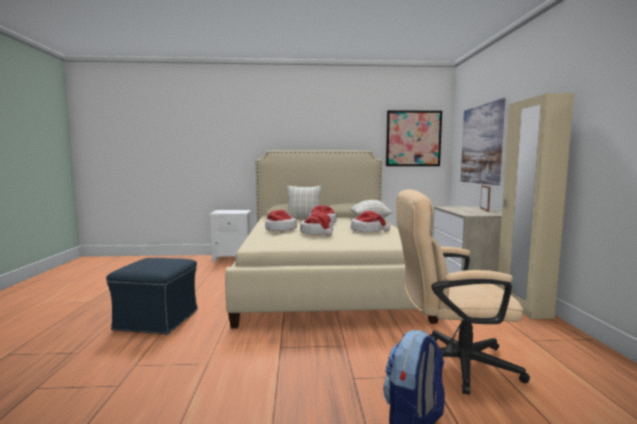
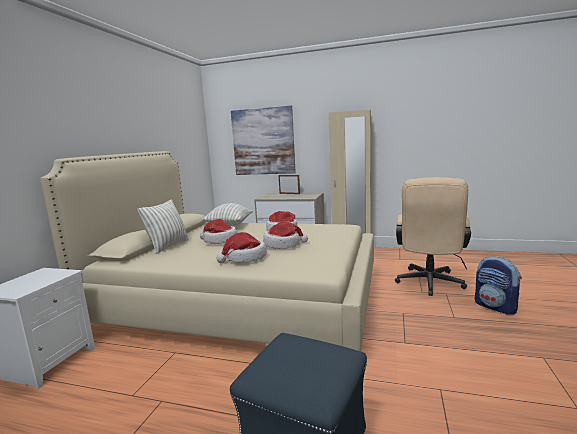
camera: 70 degrees left, 5 degrees up
picture [386,110,442,166] -> none

